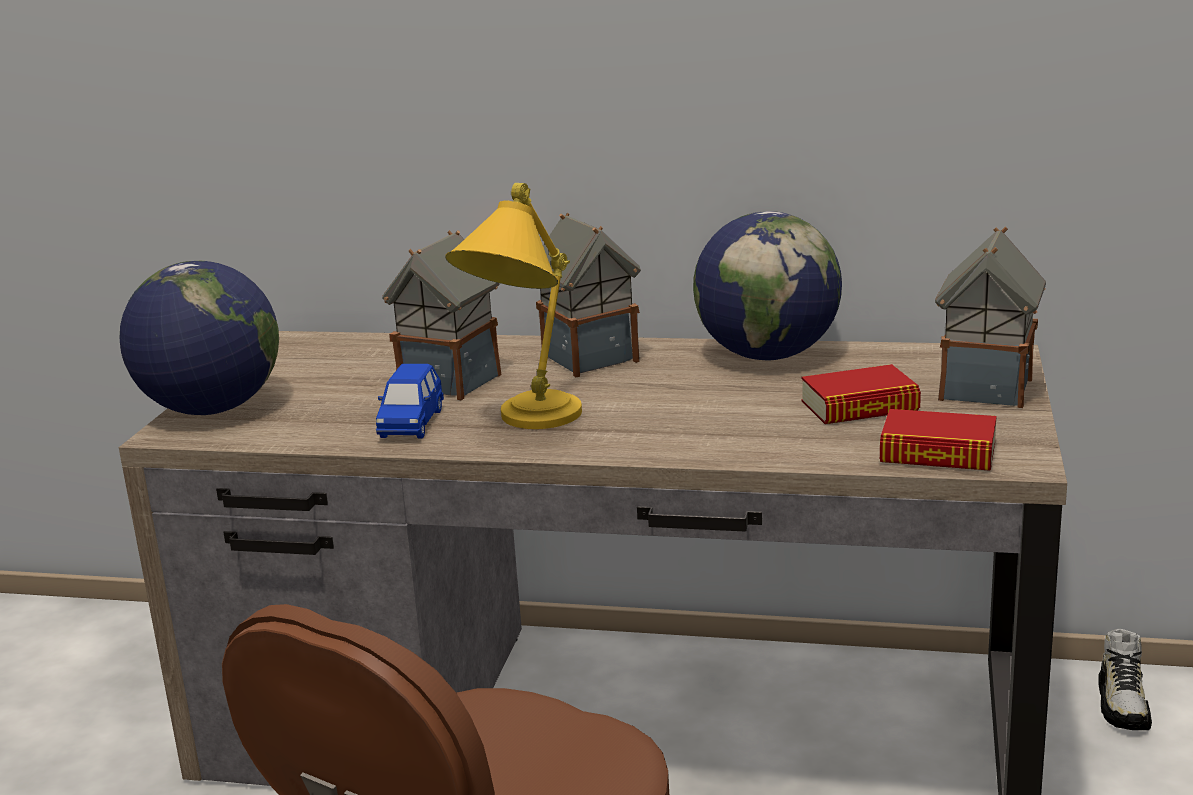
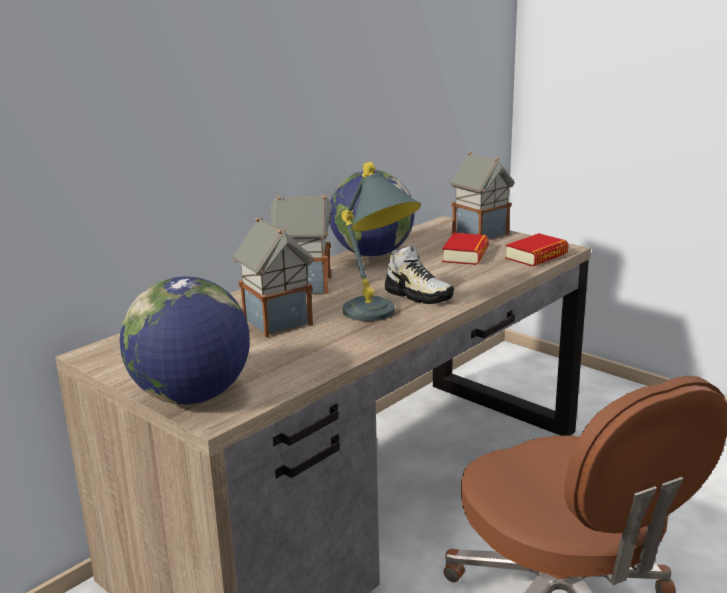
camera: 60 degrees left, 0 degrees up
blue toy car [376,364,444,439] -> none
yellow table lamp [445,183,582,429] -> grey table lamp [342,162,421,321]
shoe [1098,629,1152,730] -> shoe moved to [385,245,454,304]

